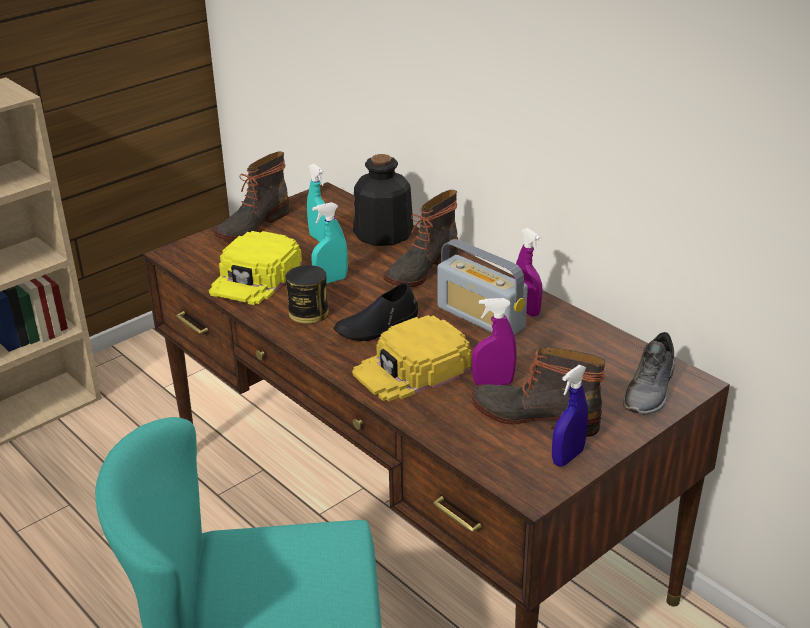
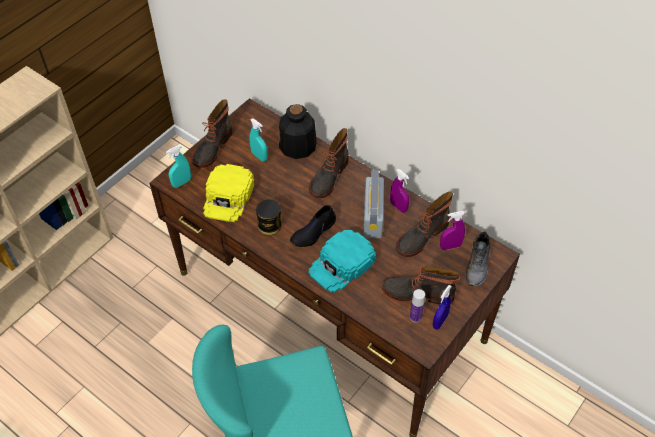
camera: 10 degrees left, 20 degrees up
turquoise spray bottle [311,202,348,284] -> turquoise spray bottle moved to [166,145,191,188]
yellow cap [352,315,472,402] -> turquoise cap [308,229,376,293]
radio [437,239,528,335] -> radio turned 60 degrees clockwise [363,170,384,239]
purple spray bottle [472,298,517,385] -> purple spray bottle moved to [440,211,465,250]
none -> boot [396,192,453,257]
none -> bottle [410,289,425,323]

